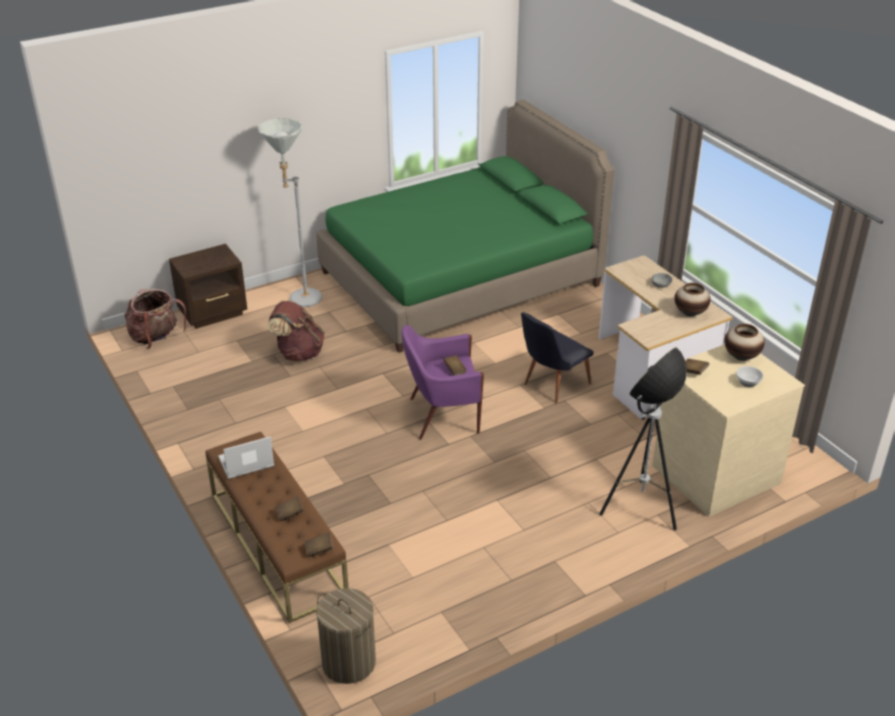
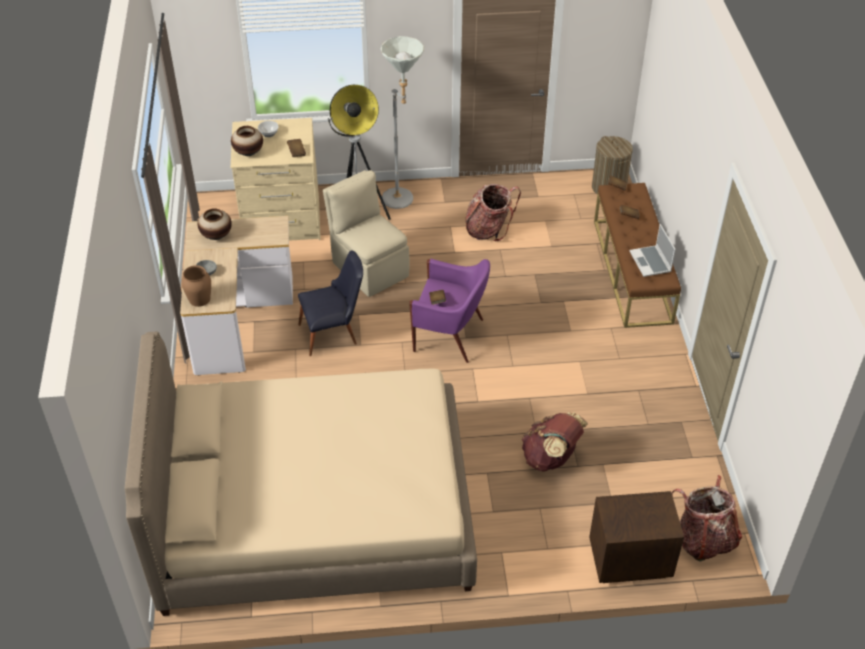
camera: 155 degrees left, 10 degrees up
laptop [218,436,274,479] -> laptop turned 75 degrees clockwise [629,224,676,277]
grey floor lamp [258,118,322,307] -> grey floor lamp moved to [381,36,424,209]
green bed [316,100,614,353] -> beige bed [125,332,477,616]
none -> brown vase [181,265,211,307]
none -> beige chair [323,170,410,297]
none -> backpack [465,184,521,242]

